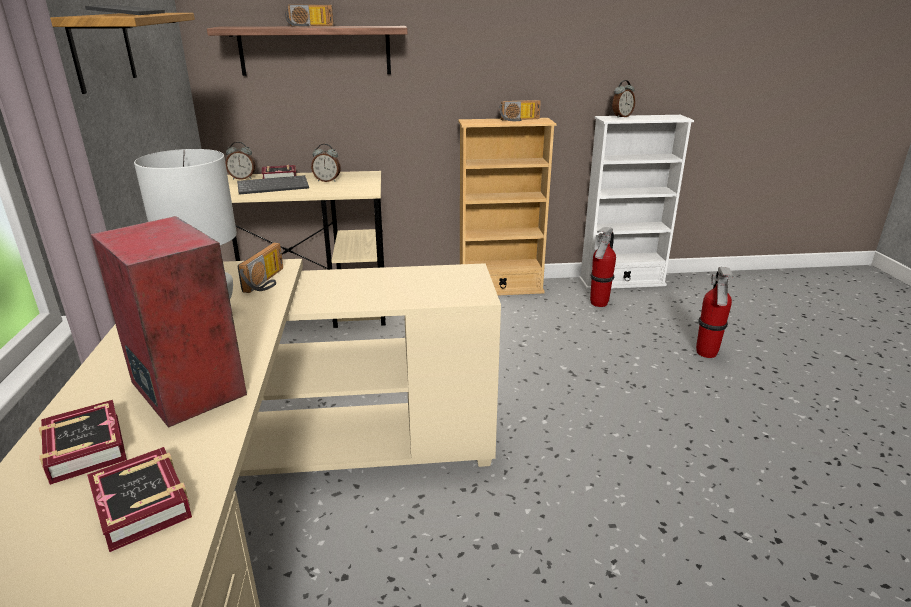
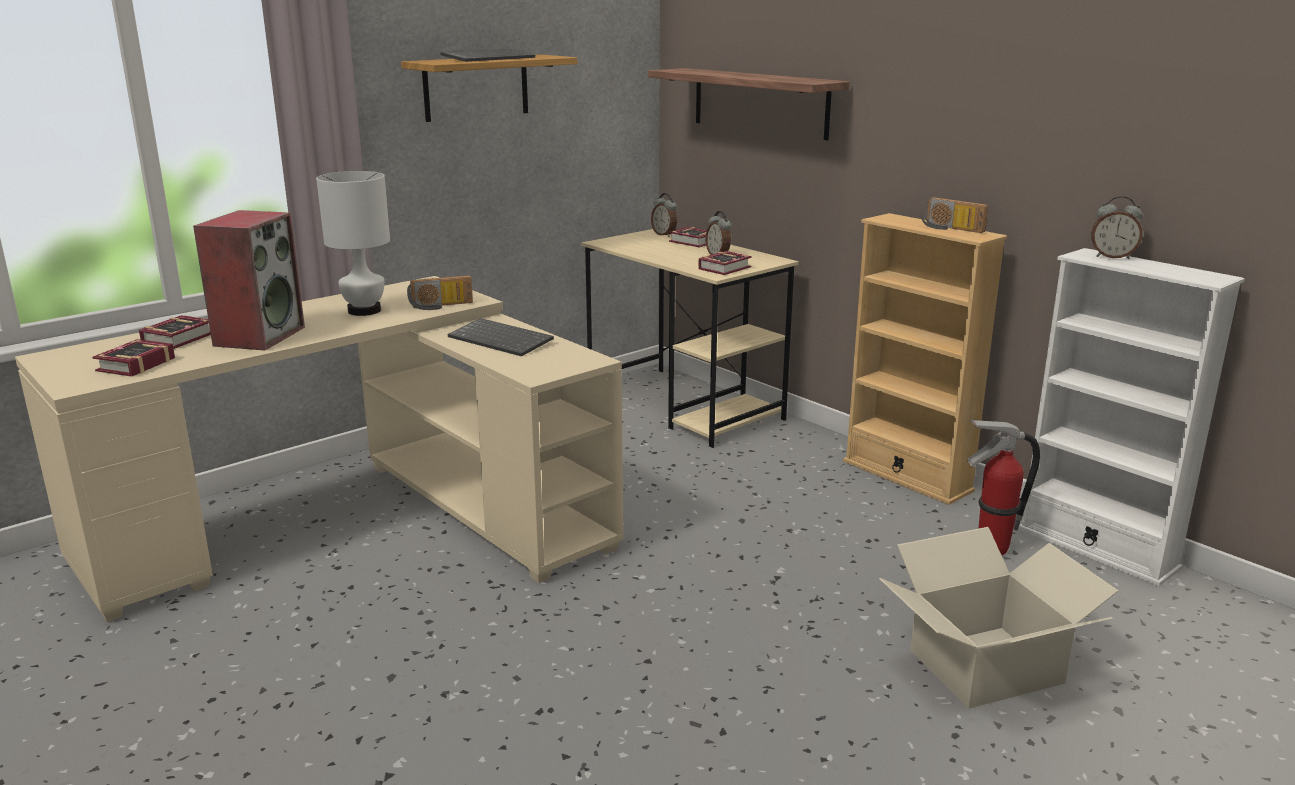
camera: 55 degrees right, 5 degrees down
keyboard [237,175,309,195] -> keyboard moved to [447,318,554,357]
radio [285,5,334,26] -> none
fire extinguisher [696,267,734,358] -> cardboard box [879,527,1118,709]
none -> book [698,251,752,275]

